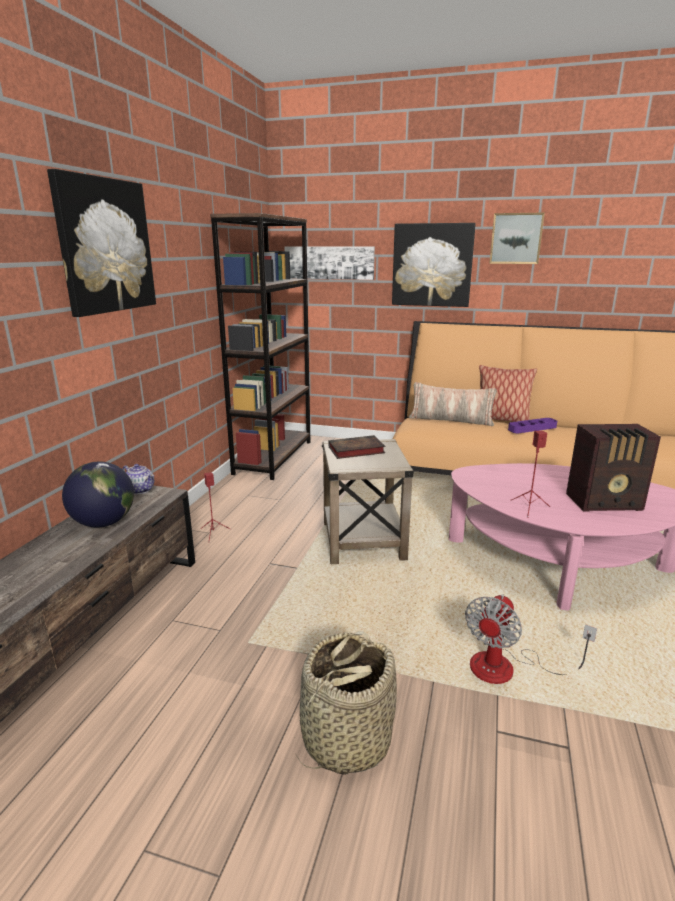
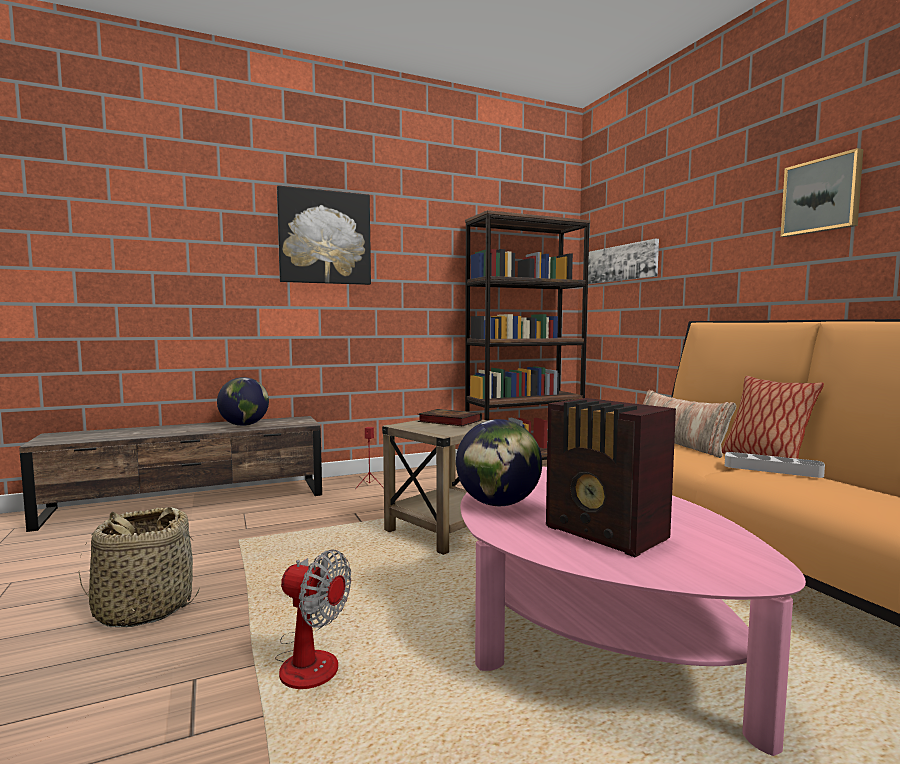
camera: 50 degrees right, 15 degrees down
teapot [122,464,154,494] -> none
picture [392,223,476,307] -> none
fan [465,594,597,684] -> fan turned 150 degrees counterclockwise [275,550,351,689]
purple tray [508,418,557,433] -> grey tray [725,452,825,478]
red speaker [510,431,550,518] -> globe [456,419,542,506]

